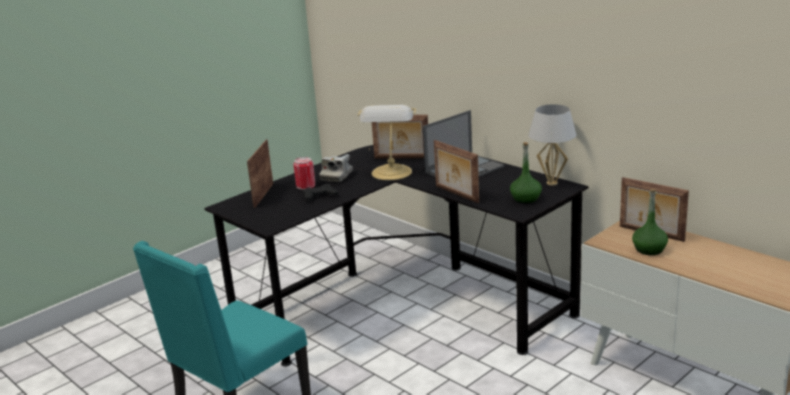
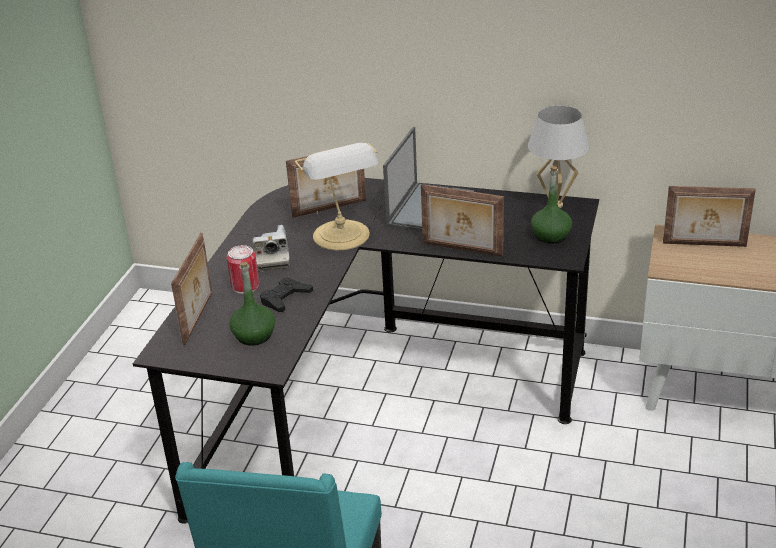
camera: 30 degrees left, 10 degrees up
picture frame [247,139,273,208] -> picture frame turned 150 degrees counterclockwise [171,233,212,346]
green bottle [632,189,668,255] -> green bottle moved to [229,262,275,346]

